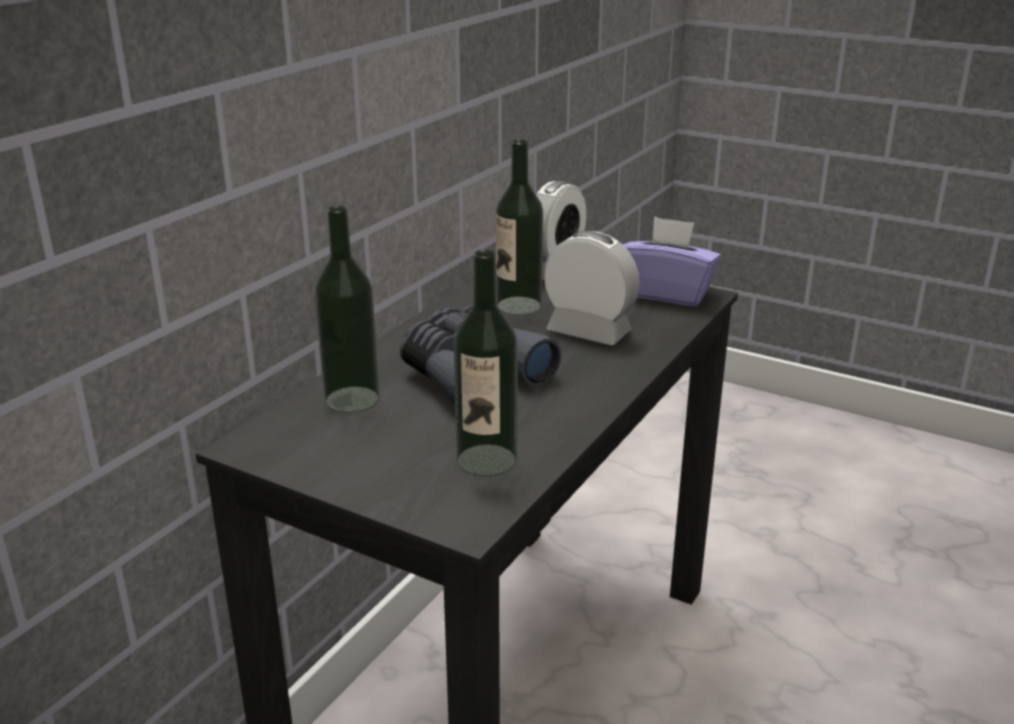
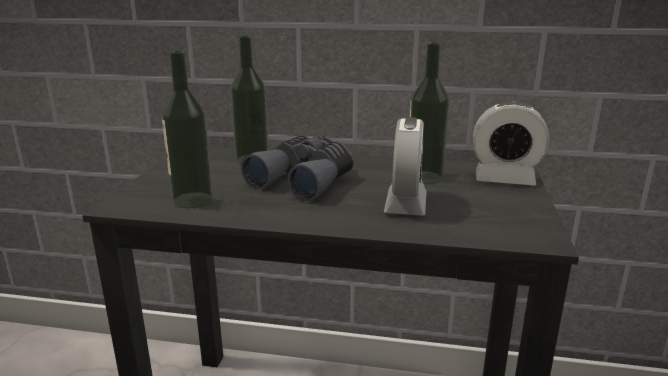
camera: 70 degrees right, 5 degrees down
purple tissue box [623,216,721,306] -> none

